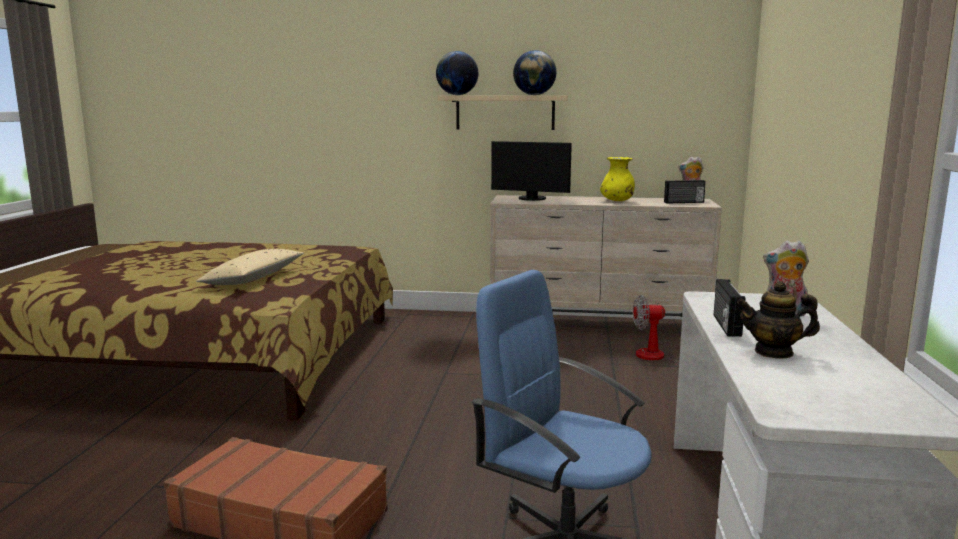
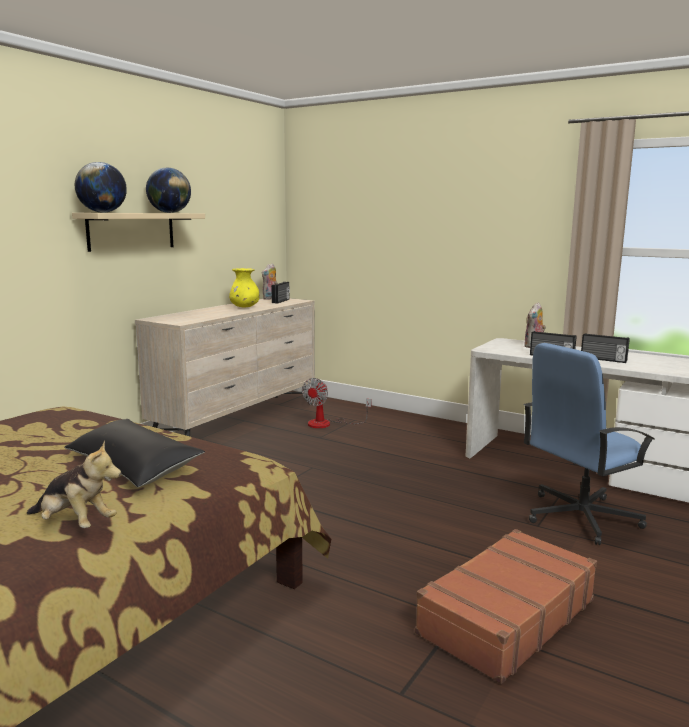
camera: 65 degrees left, 0 degrees up
beige pillow [196,249,304,285] -> black pillow [64,419,205,487]
monitor [491,141,572,201] -> none
teapot [737,281,820,359] -> radio [581,333,630,363]
none -> plush toy [27,441,121,528]

